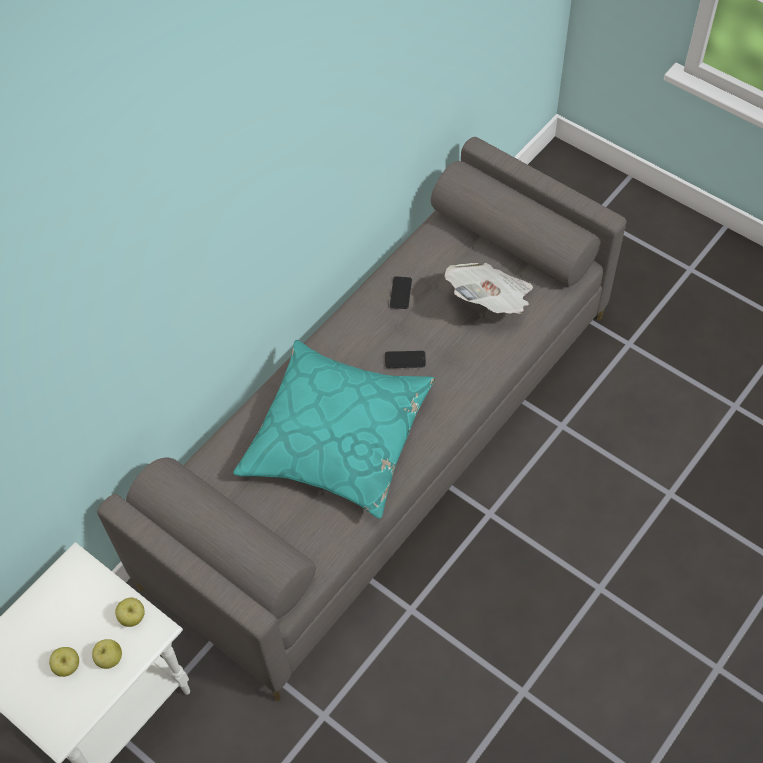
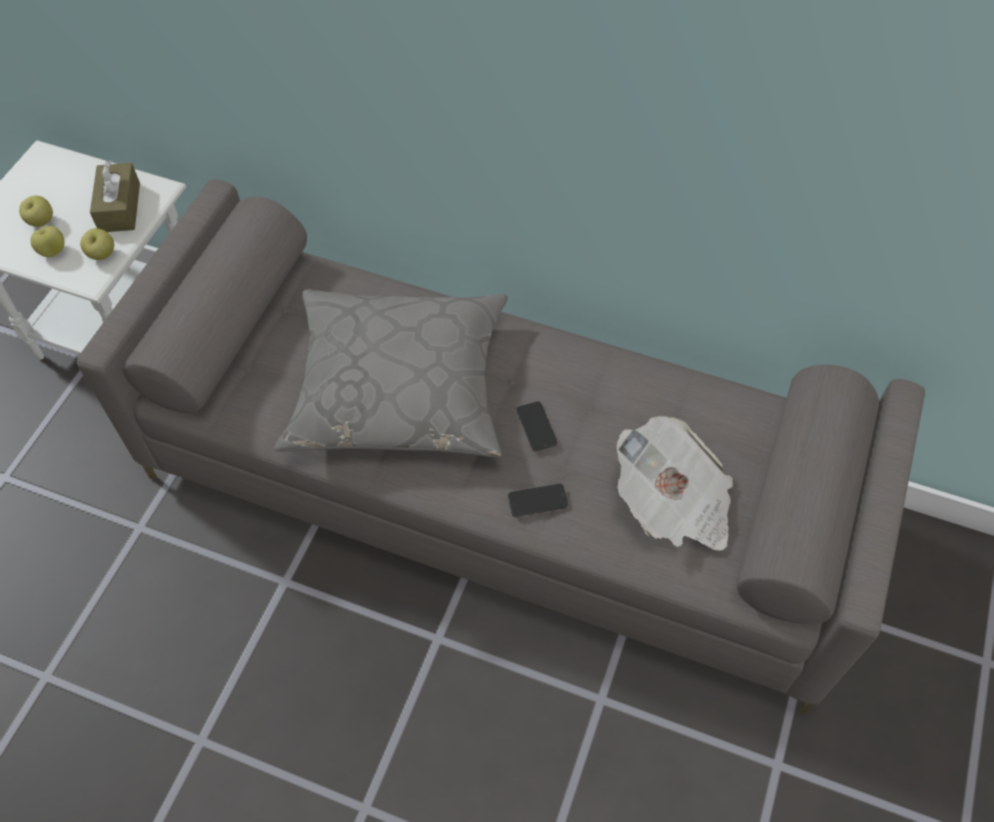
camera: 70 degrees right, 0 degrees up
turquoise pillow [233,340,435,519] -> grey pillow [274,289,508,458]
phone [390,276,412,309] -> phone moved to [508,484,568,517]
none -> brown tissue box [90,160,140,232]

